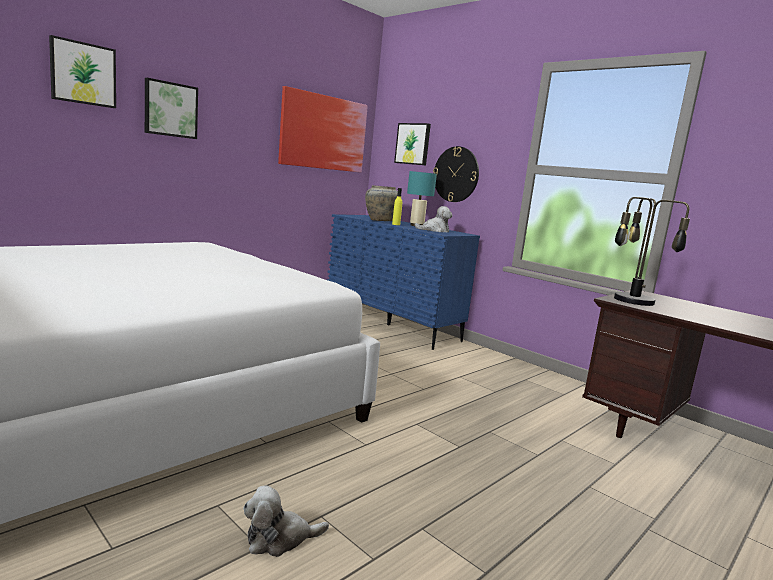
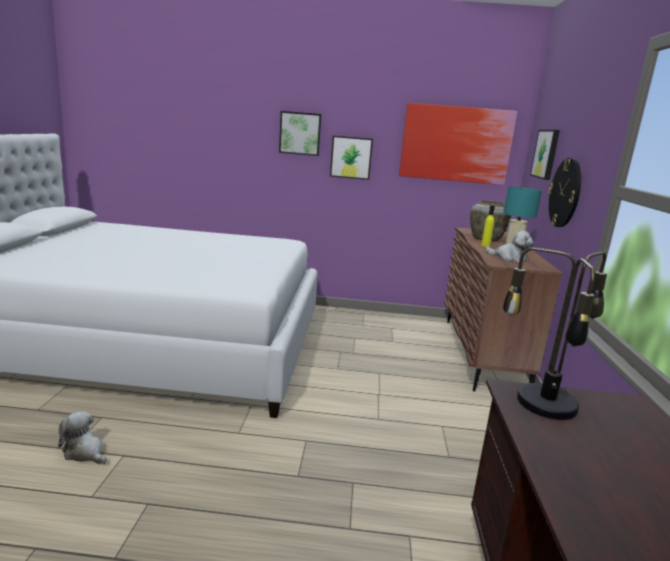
camera: 50 degrees right, 5 degrees up
picture [49,35,116,108] -> picture moved to [330,136,373,180]
blue dresser [327,214,480,350] -> brown dresser [444,227,562,391]

